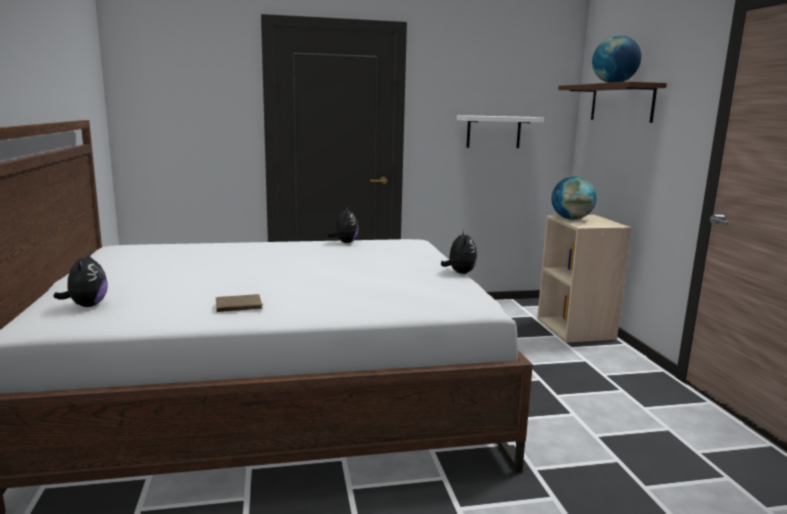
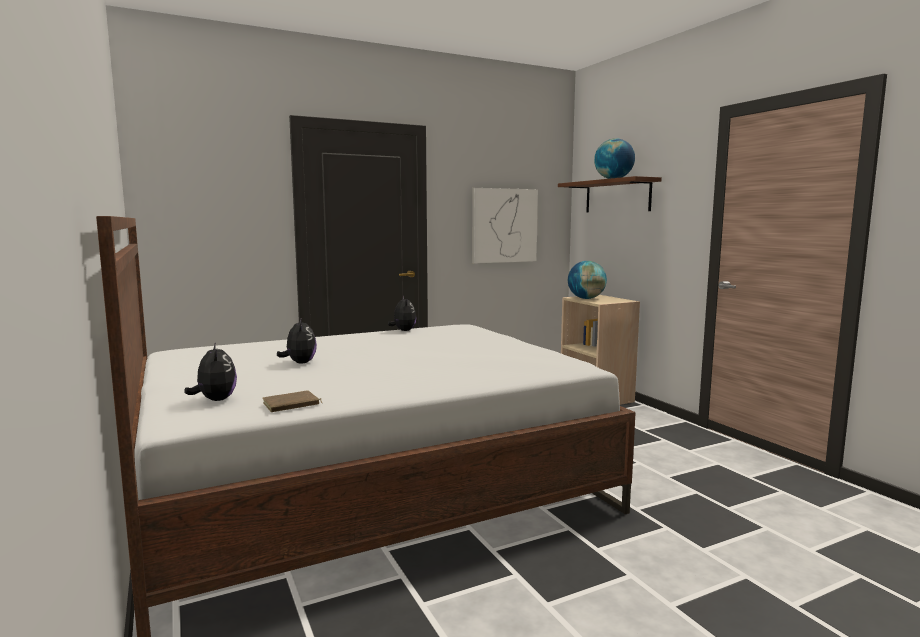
camera: 15 degrees left, 5 degrees down
brown book [216,294,264,312] -> brown book moved to [262,390,322,412]
plush toy [441,230,477,274] -> plush toy moved to [277,317,317,363]
white shelf [457,115,544,148] -> picture [472,188,538,264]

